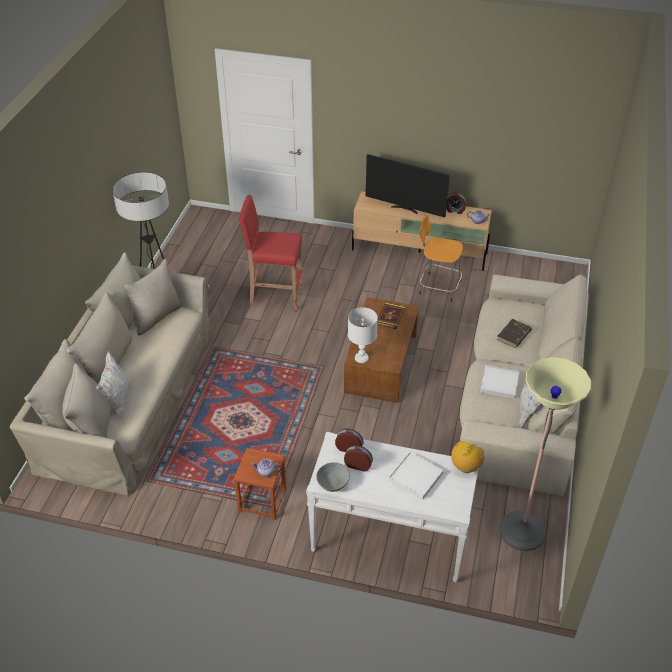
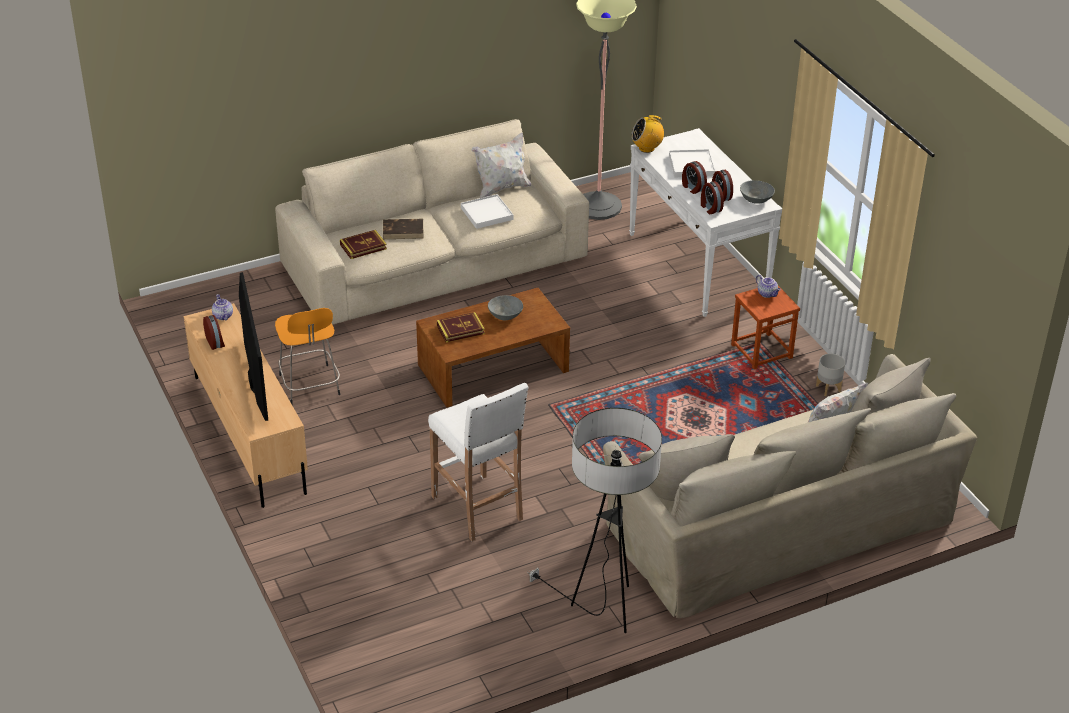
camera: 130 degrees left, 5 degrees down
red stool [239,195,303,312] -> white stool [428,383,529,541]
white table lamp [348,307,378,363] -> none
none -> book [340,230,387,259]
none -> grey bowl [488,295,523,320]
none -> alarm clock [682,161,707,194]
none -> grey planter [816,354,845,396]

